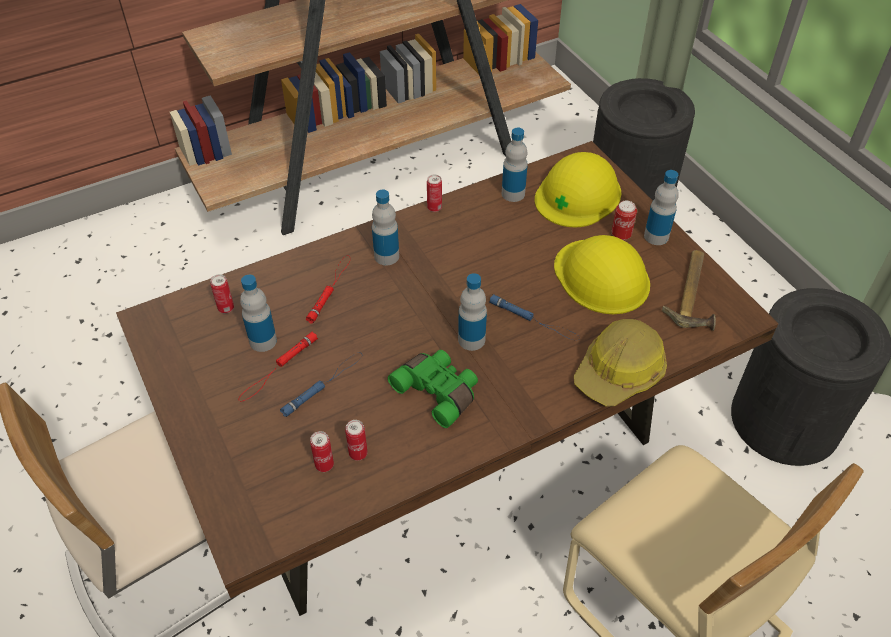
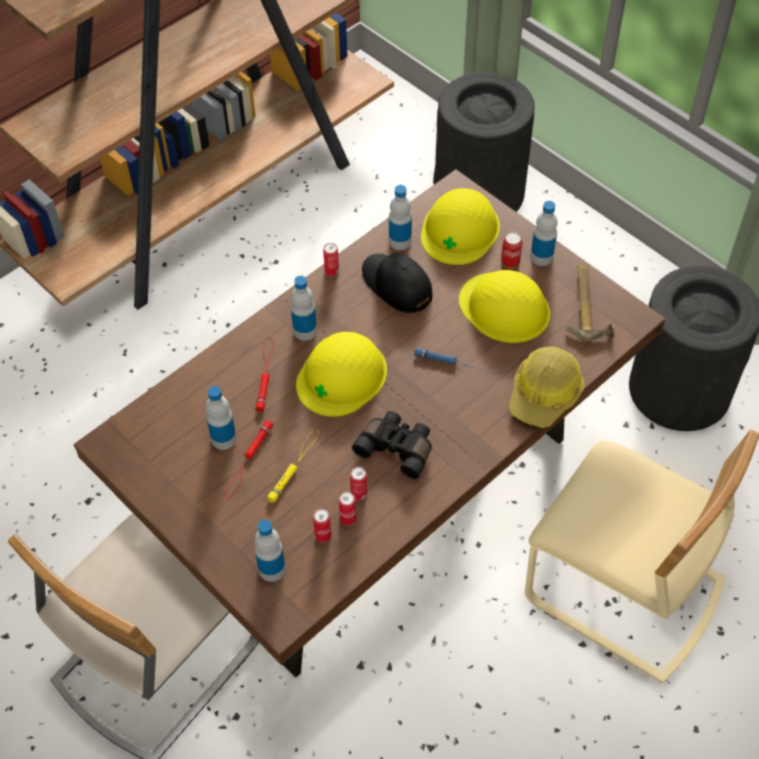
camera: 15 degrees left, 5 degrees up
can [210,274,234,313] -> can moved to [350,467,367,501]
blue flashlight [280,352,362,417] -> yellow flashlight [267,429,319,503]
green binoculars [388,350,478,428] -> black binoculars [352,411,432,479]
bottle [458,273,487,351] -> bottle moved to [254,520,286,582]
none -> yellow hard hat [296,332,387,417]
none -> black cap [362,253,433,313]

